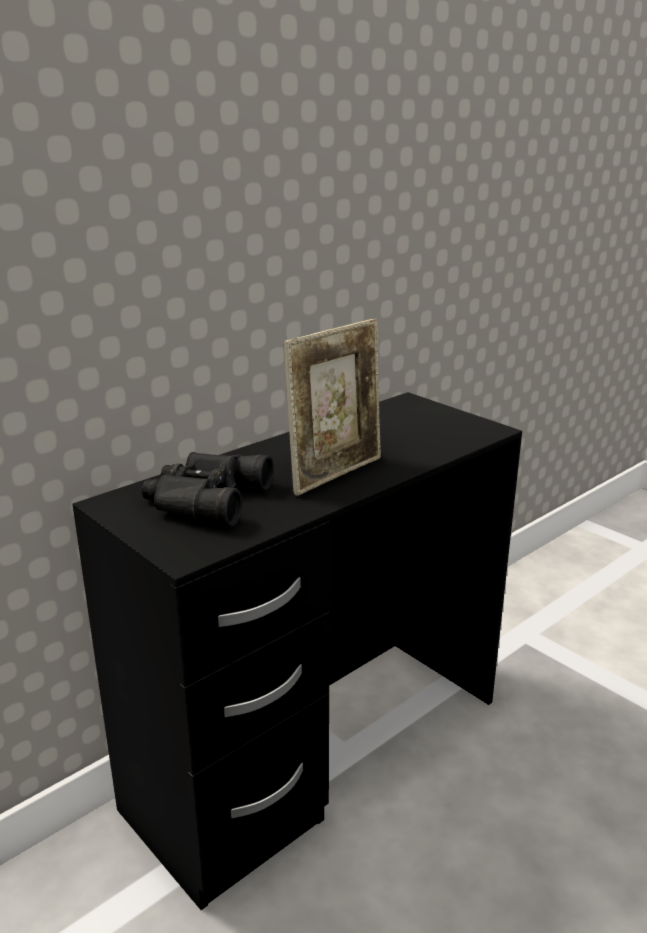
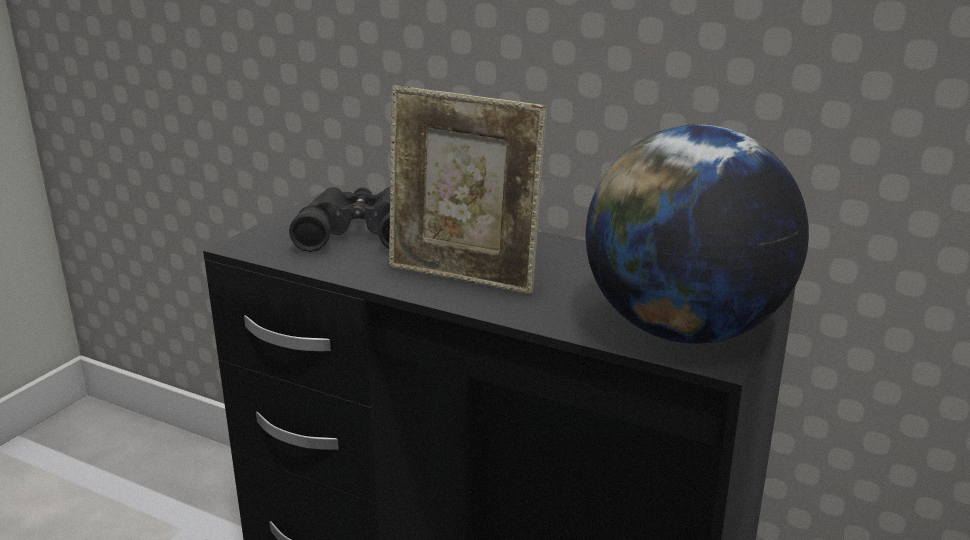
camera: 70 degrees right, 0 degrees up
none -> globe [586,124,809,344]

